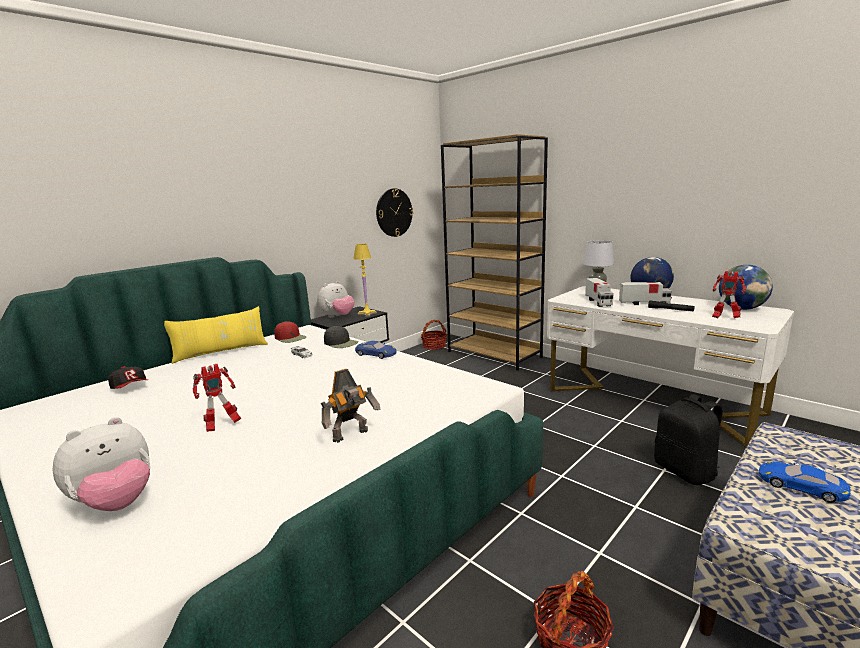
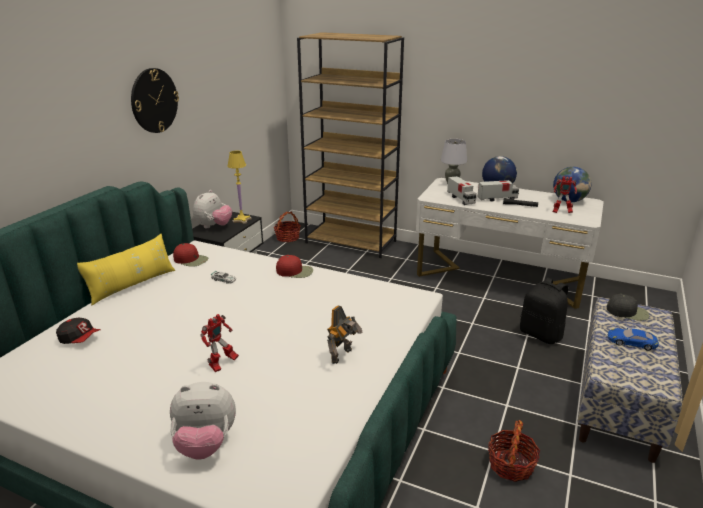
camera: 20 degrees left, 10 degrees up
plush toy [53,417,150,511] -> plush toy turned 60 degrees clockwise [170,382,236,460]
black cap [324,326,358,348] -> black cap moved to [607,294,649,321]
blue toy car [355,341,396,359] -> red cap [276,255,313,278]
wall clock [376,188,413,237] -> wall clock moved to [131,68,179,133]

